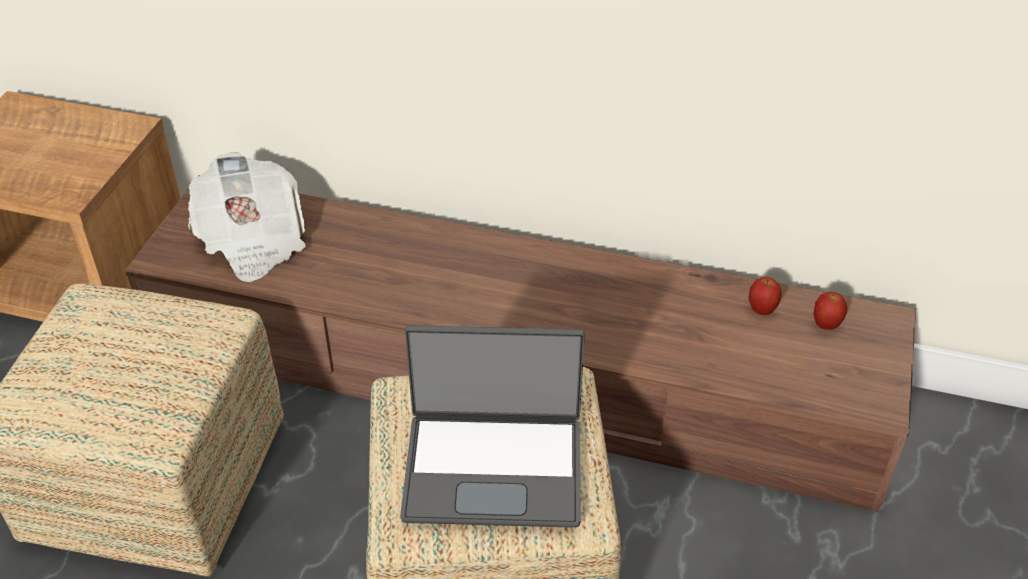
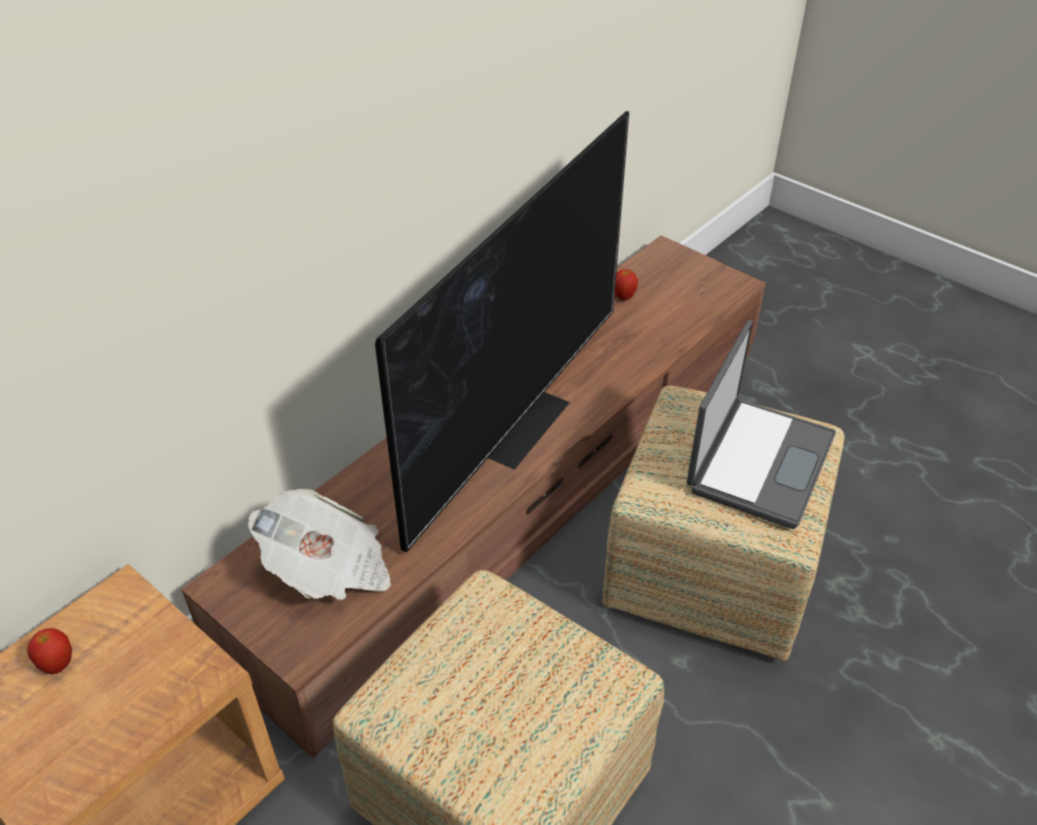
camera: 65 degrees left, 0 degrees up
apple [814,292,847,330] -> apple moved to [27,628,72,674]
none -> television [375,111,629,552]

